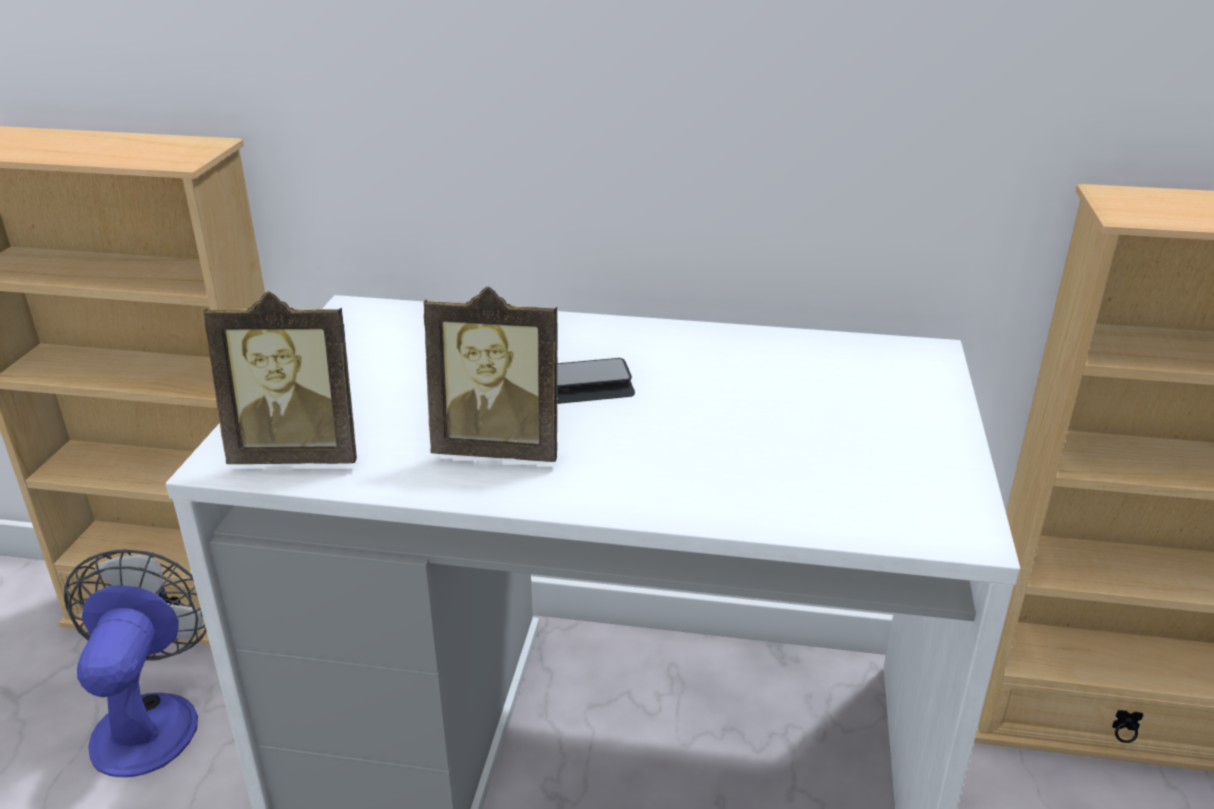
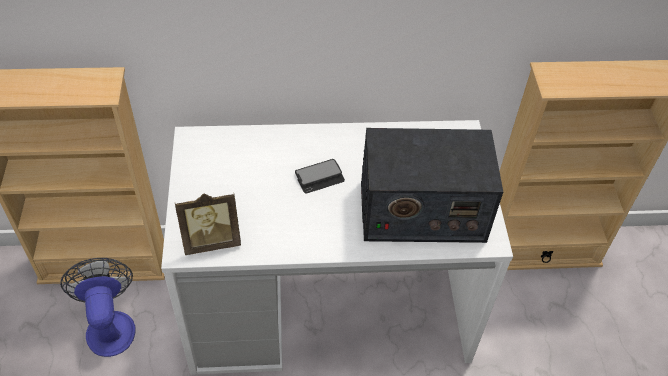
camera: 15 degrees left, 20 degrees up
picture frame [424,286,558,462] -> none
none -> radio [361,128,503,243]

